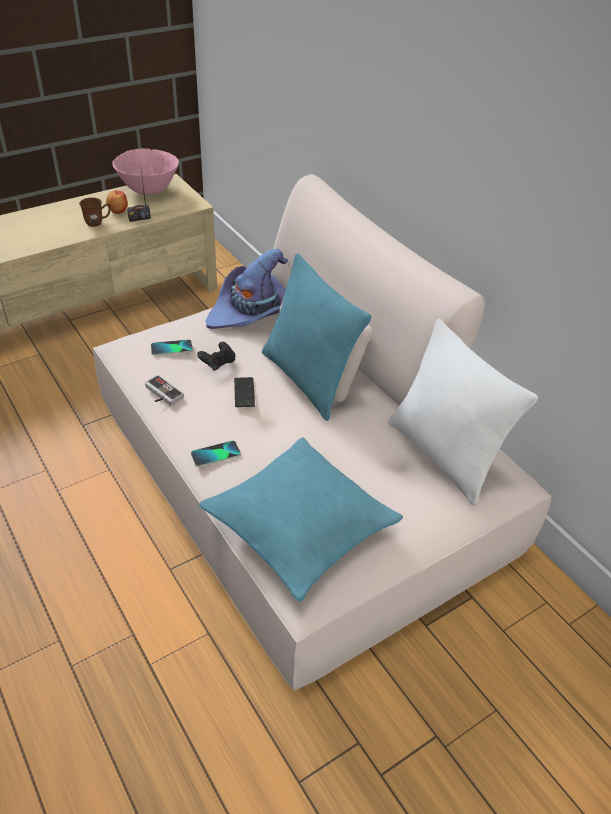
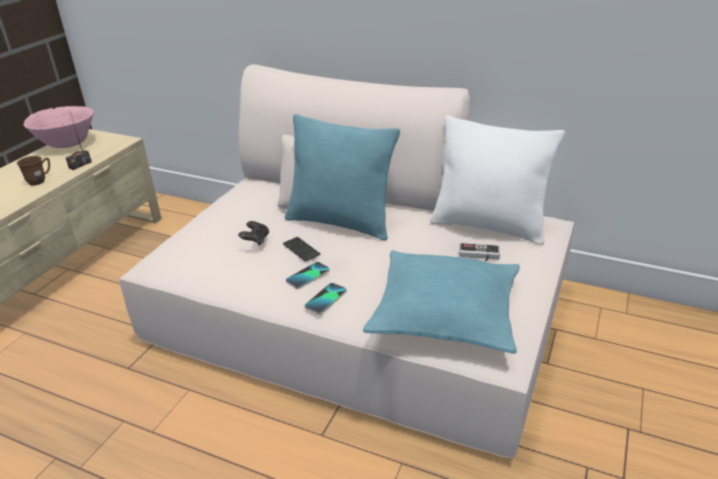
camera: 30 degrees left, 10 degrees down
apple [106,190,128,214] -> none
game controller [145,375,184,406] -> game controller moved to [459,243,500,262]
phone [151,340,193,356] -> phone moved to [286,262,330,289]
purple hat [206,249,288,329] -> none

